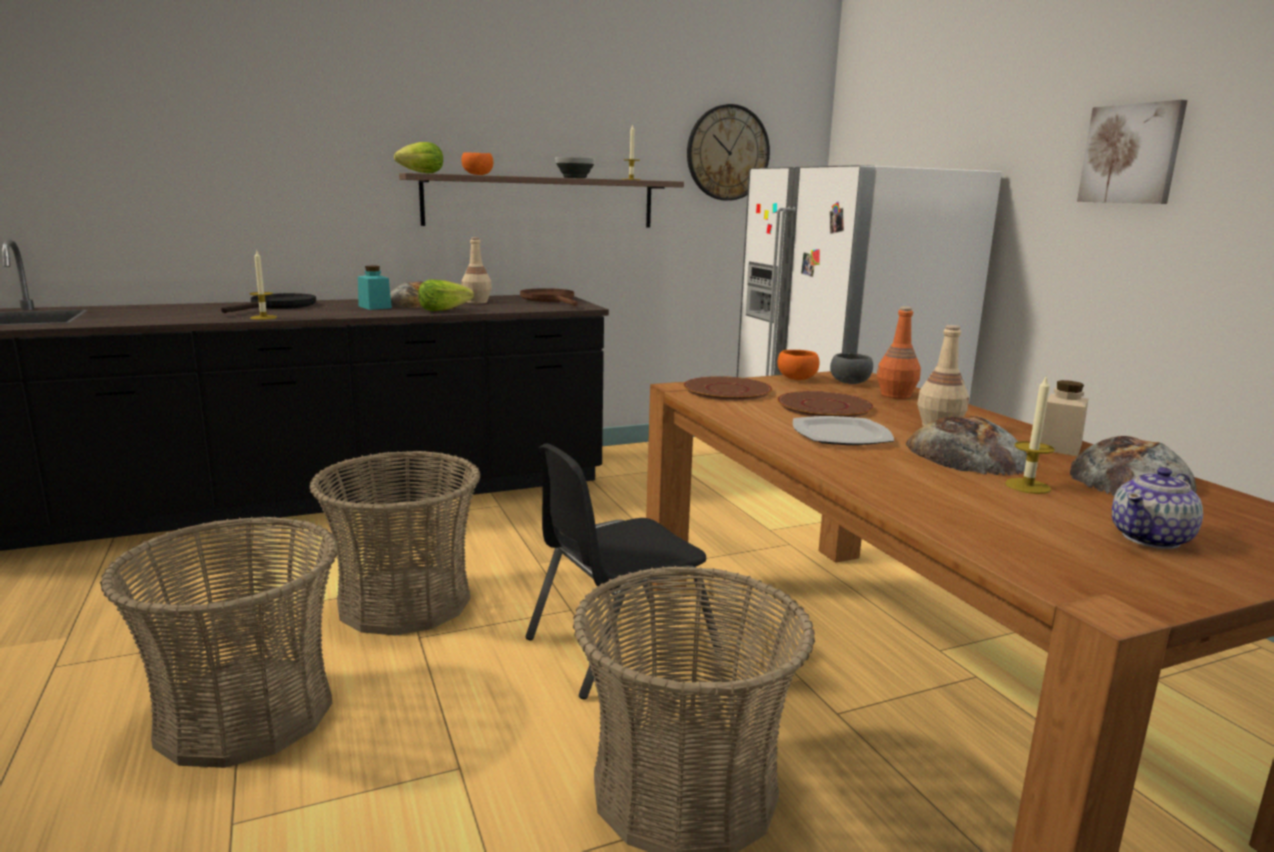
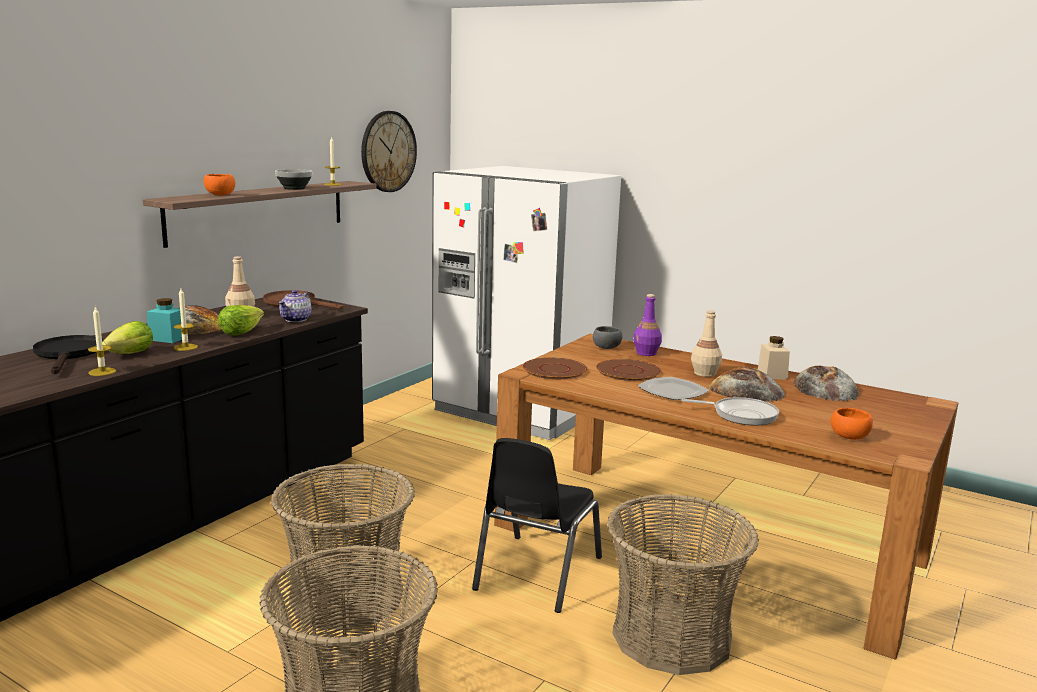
camera: 35 degrees left, 0 degrees up
lettuce [394,142,443,173] -> lettuce moved to [102,321,153,354]
orange bowl [778,350,819,380] -> orange bowl moved to [831,408,873,440]
orange bottle [877,306,921,399] -> purple bottle [633,294,662,356]
candle [1005,375,1055,494] -> candle moved to [174,288,198,351]
picture [1077,100,1188,204] -> none
teapot [1112,467,1203,549] -> teapot moved to [279,290,311,322]
none -> frying pan [681,397,779,425]

